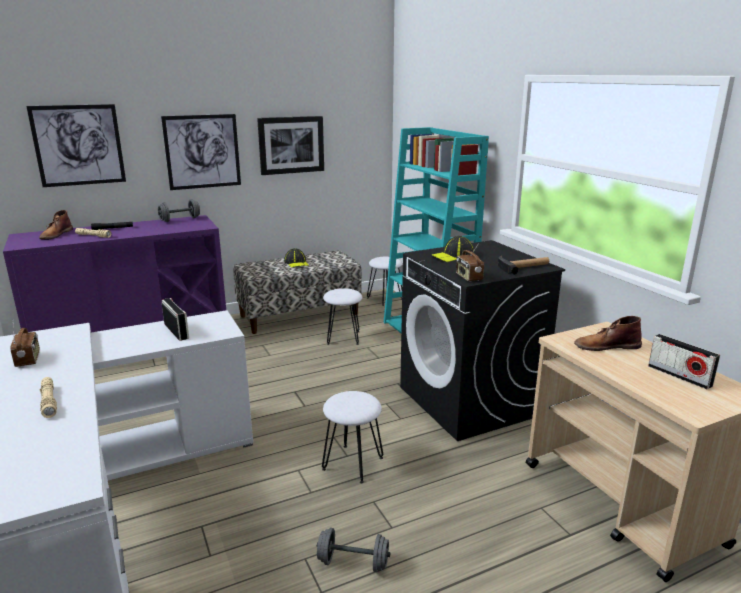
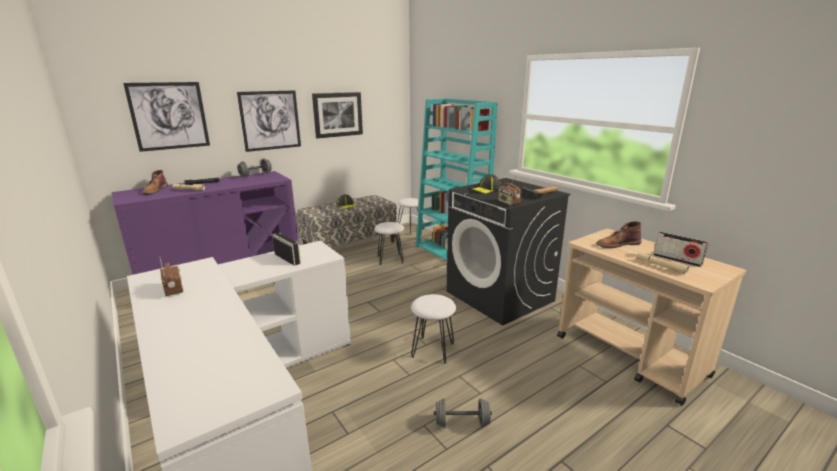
camera: 10 degrees left, 0 degrees up
beige flashlight [40,377,57,418] -> beige flashlight moved to [636,252,689,274]

